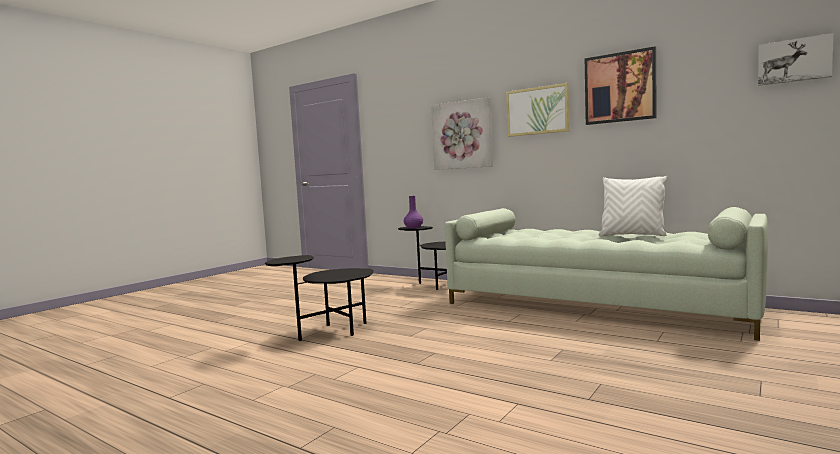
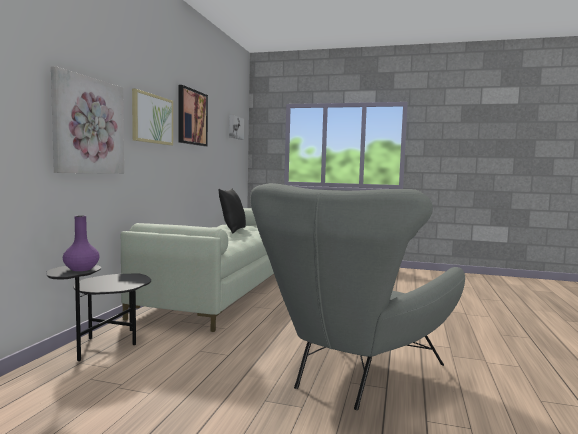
camera: 110 degrees left, 0 degrees up
black side table [265,255,374,341] -> grey armchair [250,183,465,410]
white pillow [598,176,667,236] -> black pillow [219,188,246,234]

